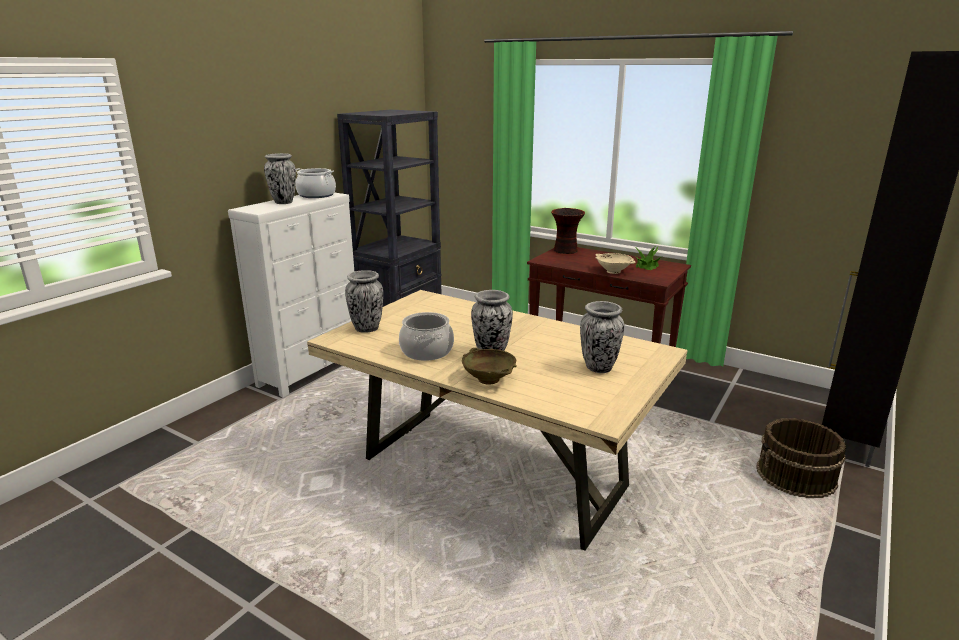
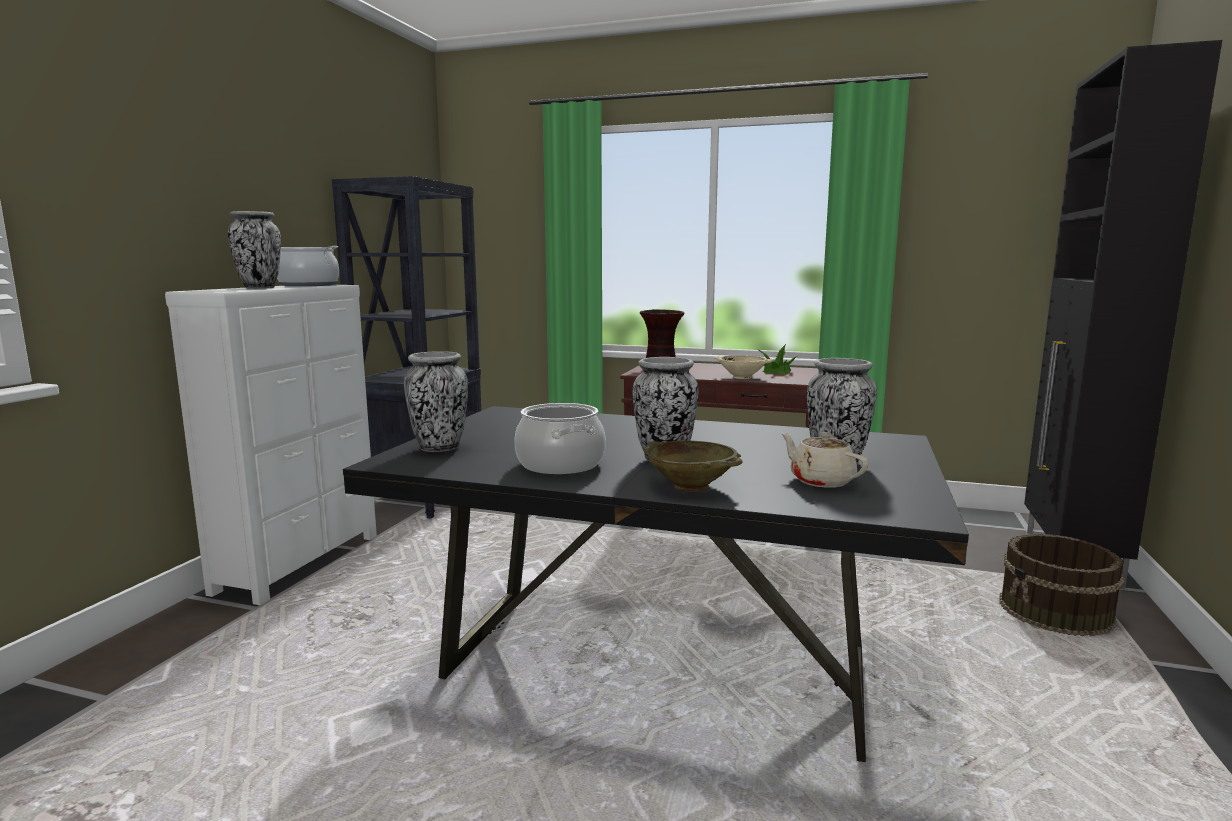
camera: 15 degrees left, 10 degrees down
beige dining table [307,290,687,550] -> black dining table [343,406,969,762]
none -> beige teapot [781,432,869,488]

